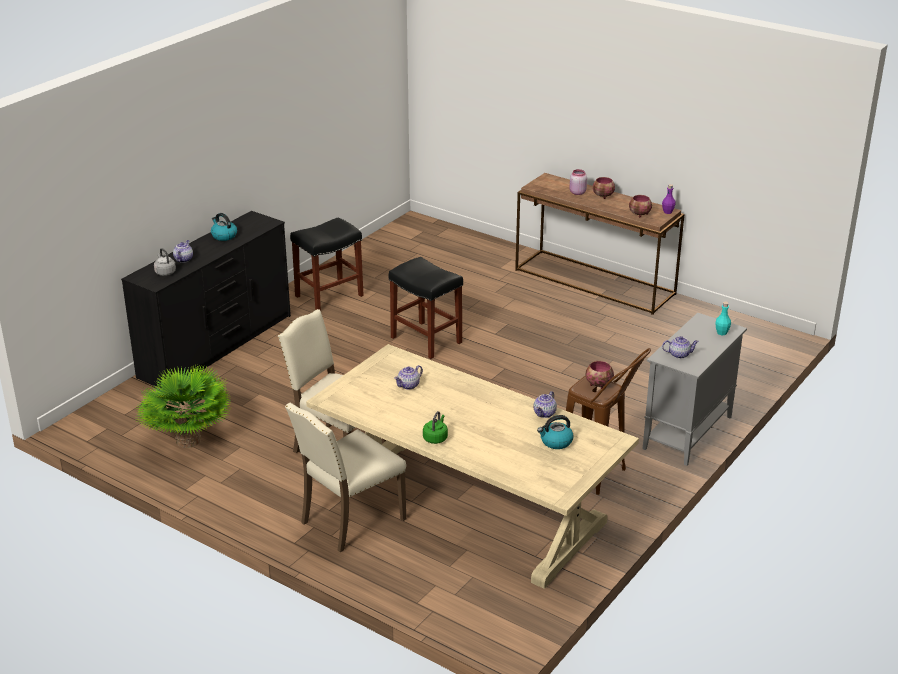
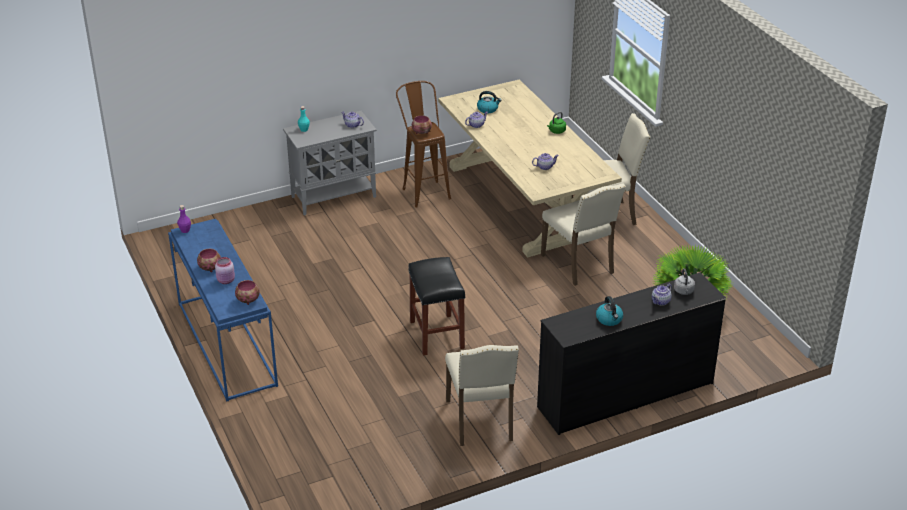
camera: 150 degrees left, 5 degrees up
black stool [290,218,364,311] -> beige chair [445,345,519,446]
brown console table [515,173,684,315] -> blue console table [168,219,278,401]
bowl [629,195,652,217] -> bowl moved to [235,280,260,305]

